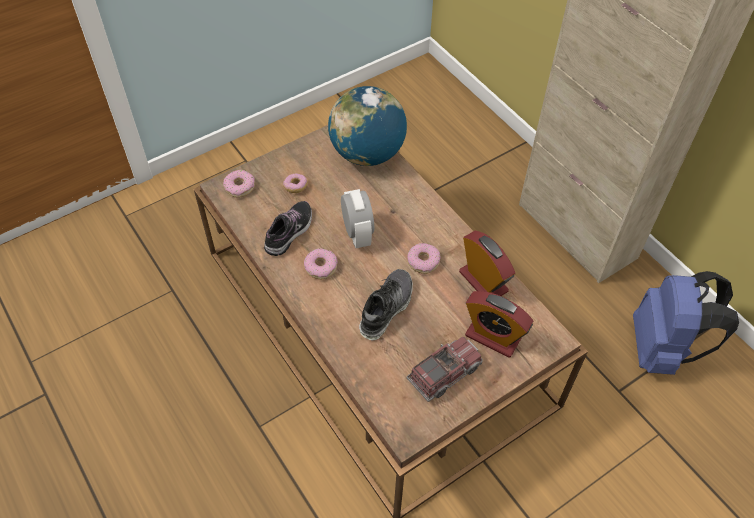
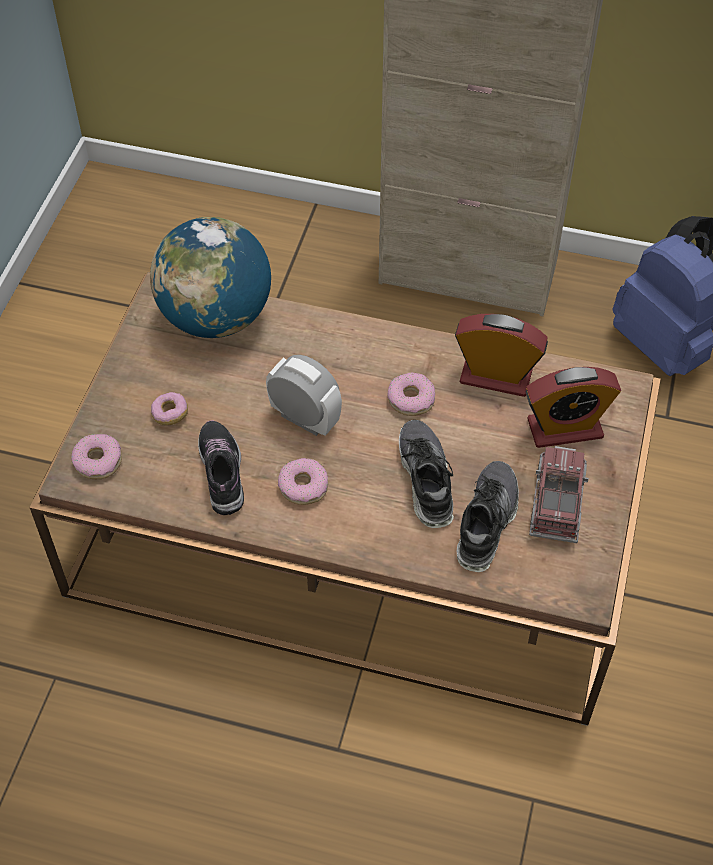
camera: 40 degrees left, 0 degrees up
none -> shoe [457,461,519,572]

